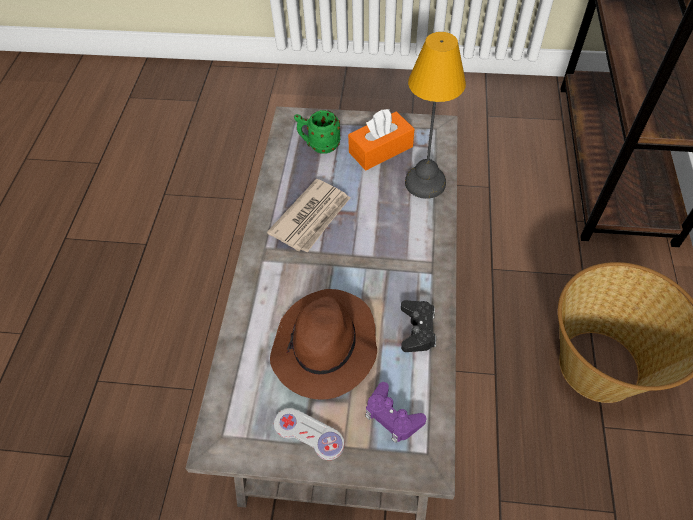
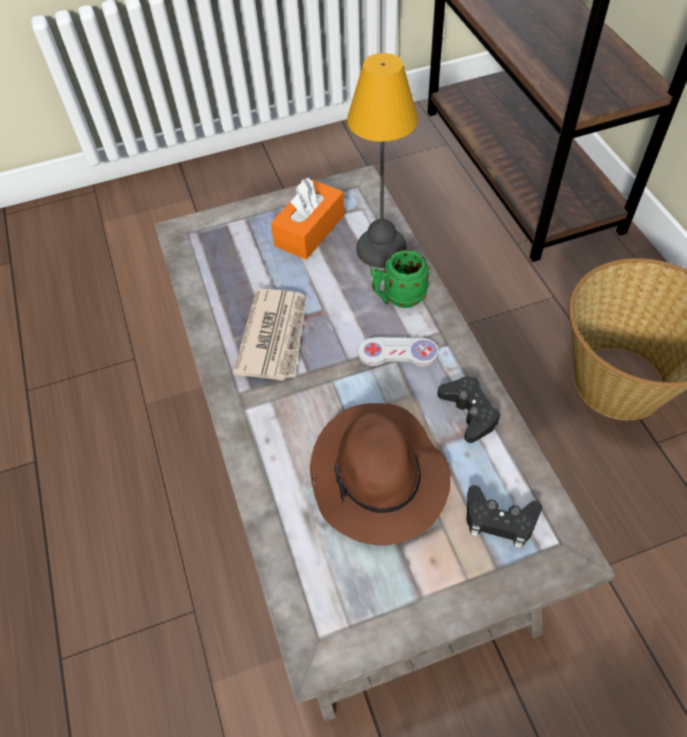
camera: 25 degrees left, 0 degrees up
white game controller [274,408,344,460] -> white game controller moved to [358,337,438,367]
green mug [294,110,340,154] -> green mug moved to [371,250,430,308]
purple game controller [365,382,426,443] -> black game controller [467,485,542,548]

